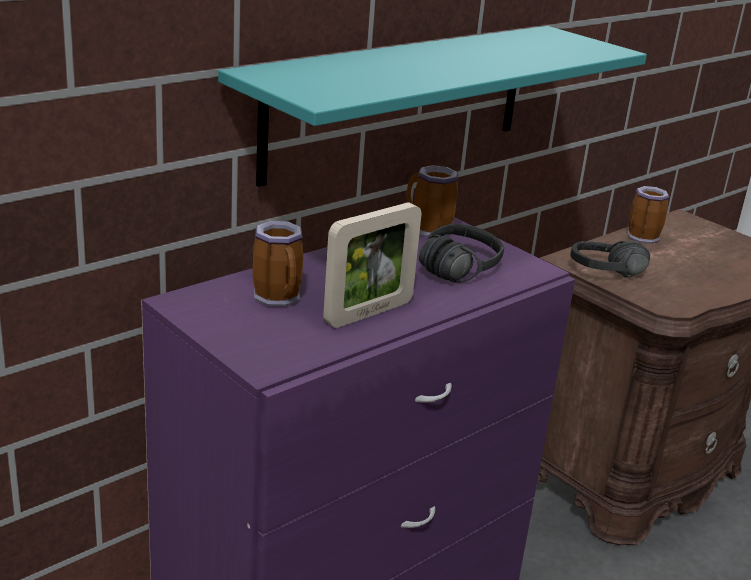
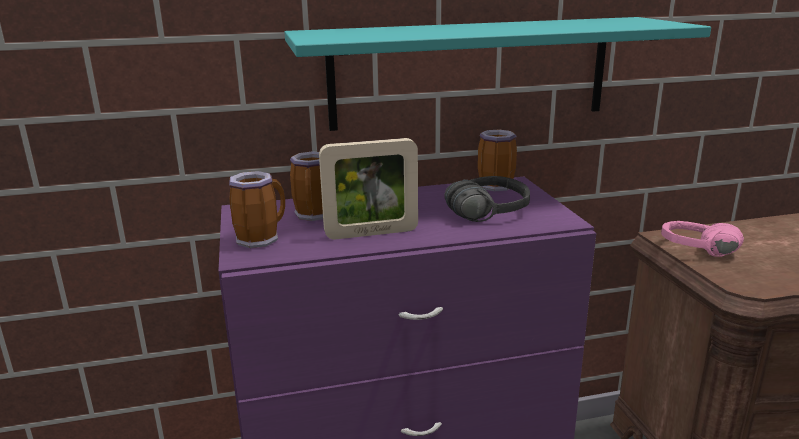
camera: 30 degrees right, 5 degrees down
black headphones [570,241,650,278] -> pink headphones [661,221,744,257]
mug [627,186,669,244] -> mug moved to [229,171,285,248]

